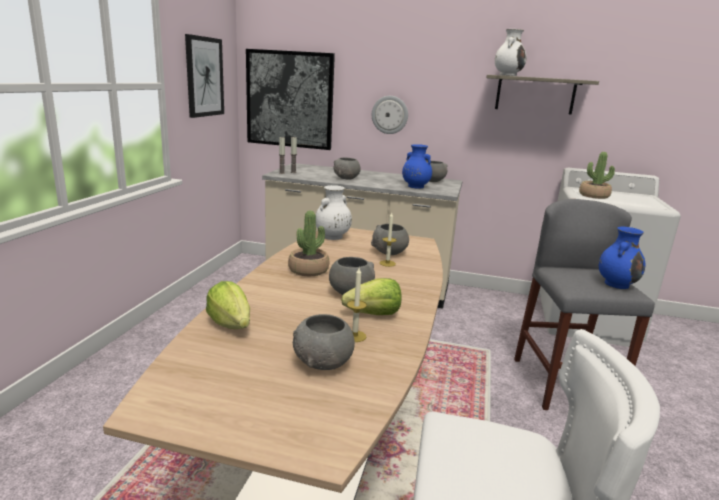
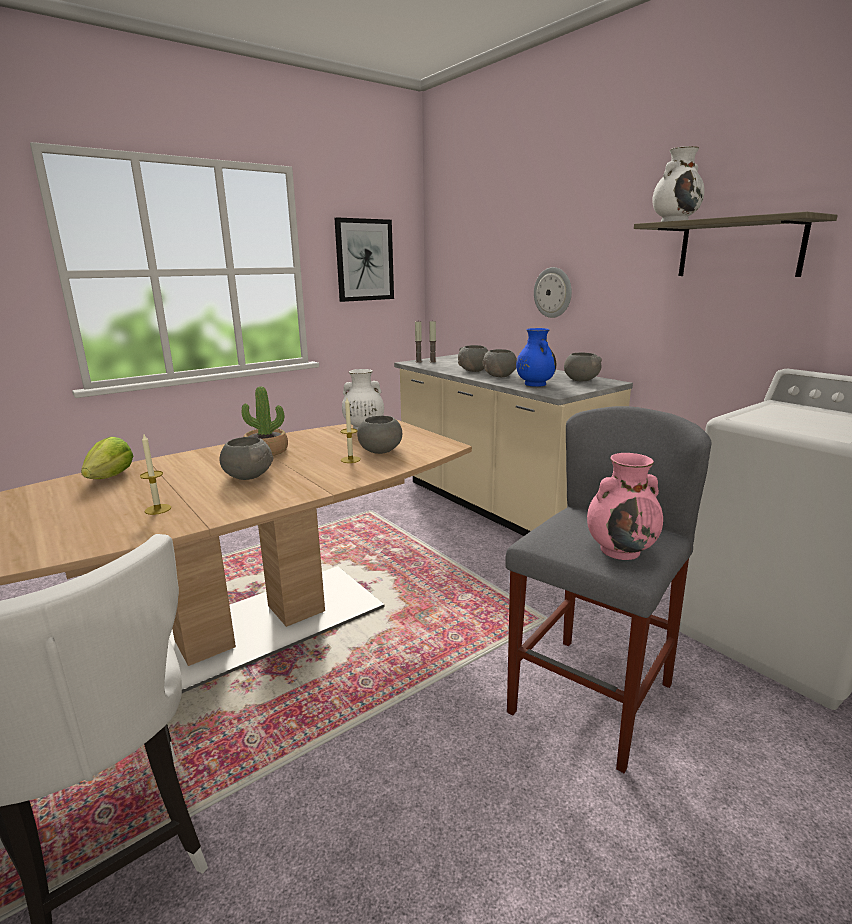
camera: 40 degrees right, 0 degrees up
picture [246,49,335,150] -> none
grey bowl [293,314,355,370] -> grey bowl moved to [482,349,517,377]
lettuce [341,278,402,315] -> none
potted plant [579,152,615,199] -> none
blue vase [599,227,645,289] -> pink vase [587,453,663,560]

